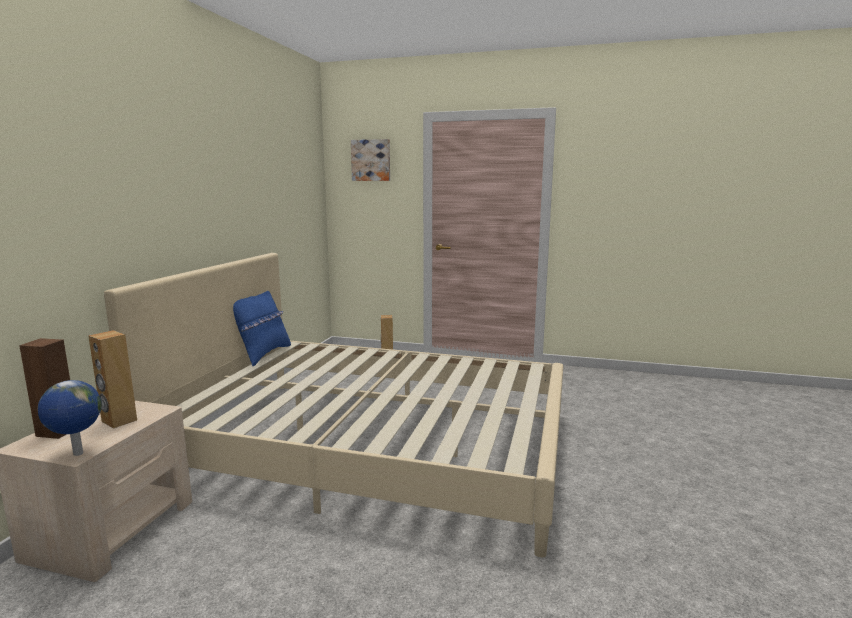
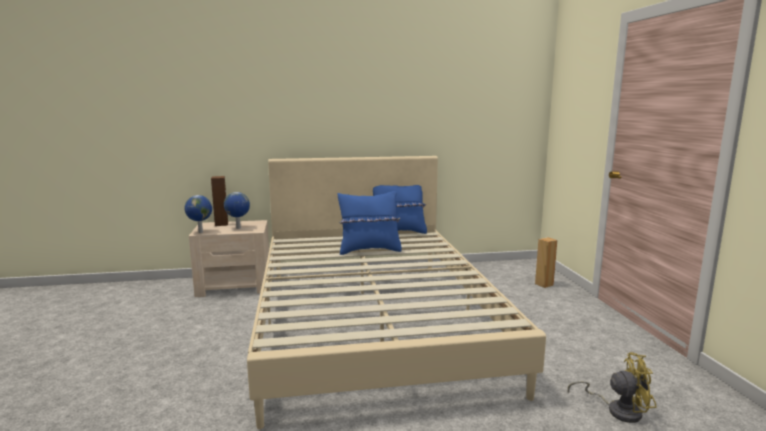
camera: 65 degrees right, 0 degrees up
brown speaker [88,330,137,429] -> globe [224,192,250,229]
picture [351,139,390,181] -> none
none -> blue pillow [338,191,402,255]
none -> yellow fan [568,352,657,423]

